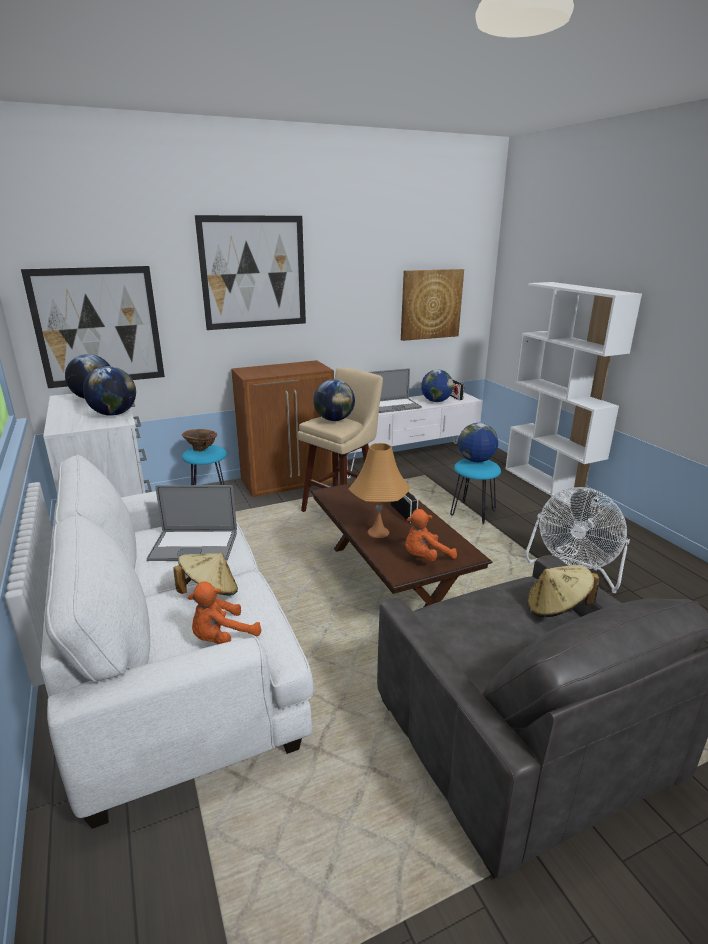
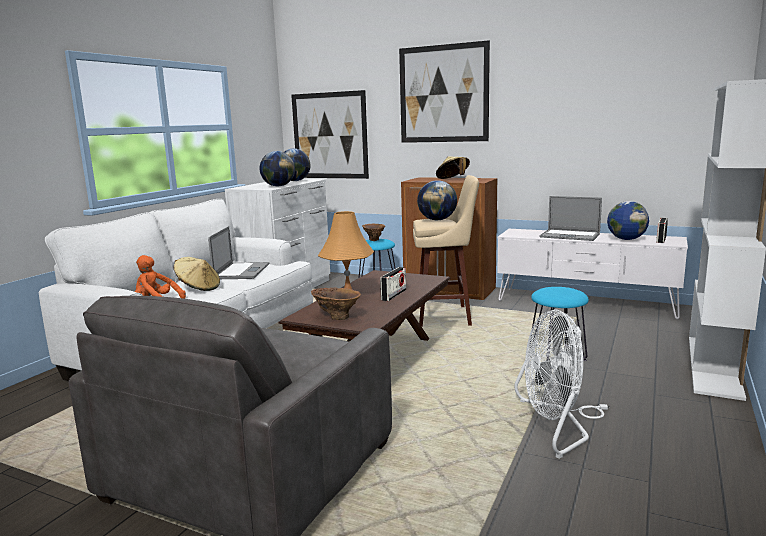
camera: 50 degrees right, 10 degrees down
laptop [147,485,237,561] -> laptop turned 135 degrees counterclockwise [208,226,269,279]
picture [401,269,464,341] -> none
orange plush toy [405,509,457,561] -> brown vase [311,287,361,320]
globe [458,423,498,462] -> none
beige hat [527,565,600,617] -> beige hat moved to [436,157,470,179]

